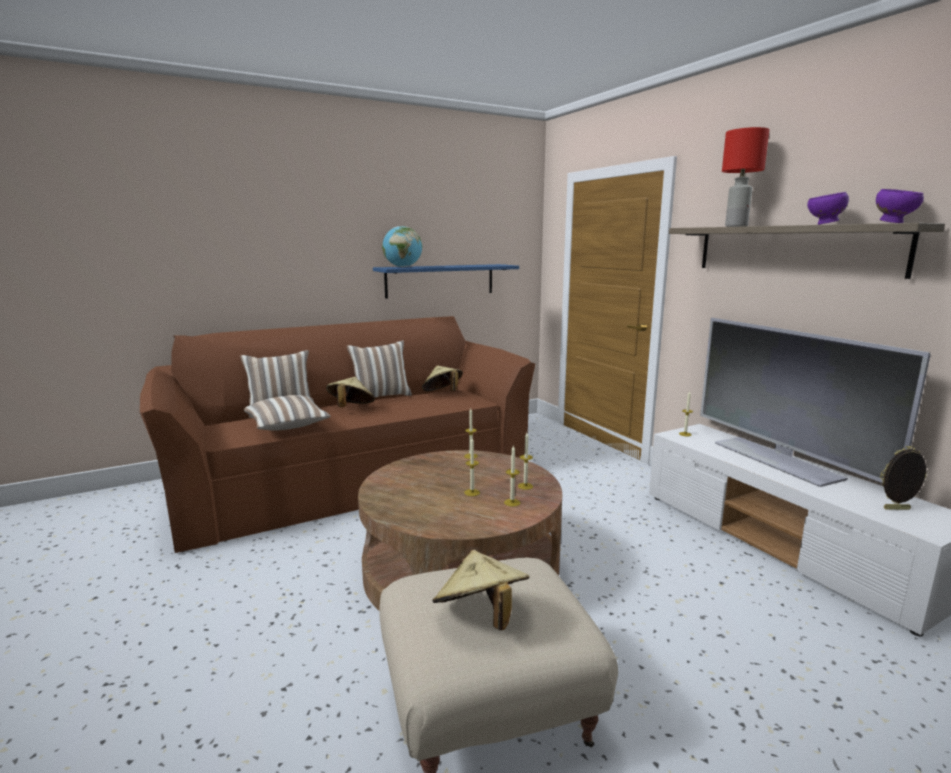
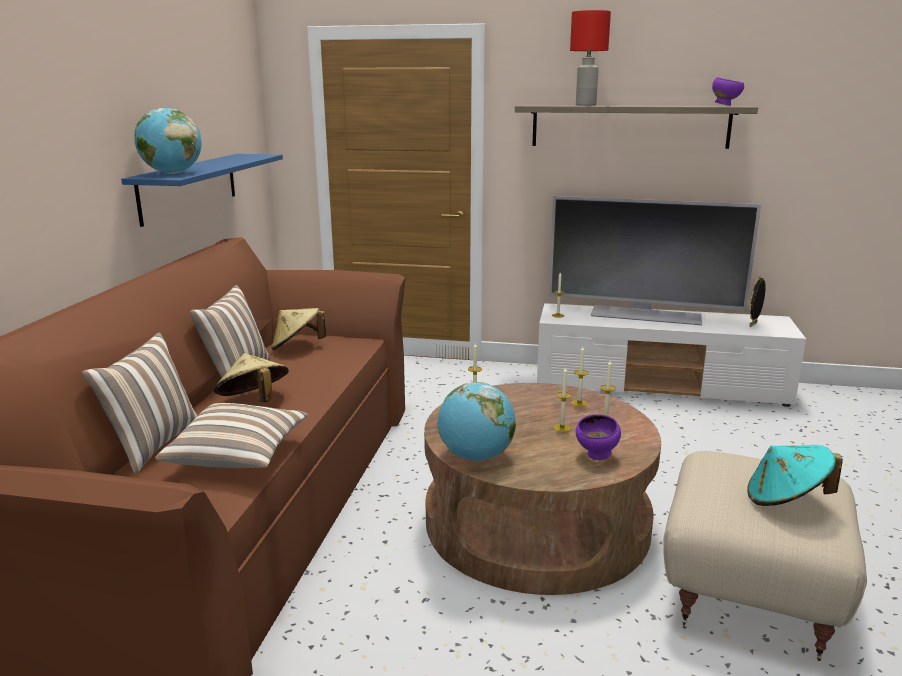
camera: 50 degrees left, 5 degrees up
beige hat [433,550,529,630] -> turquoise hat [747,445,843,506]
purple bowl [807,192,849,225] -> purple bowl moved to [576,414,621,460]
none -> globe [438,382,516,461]

